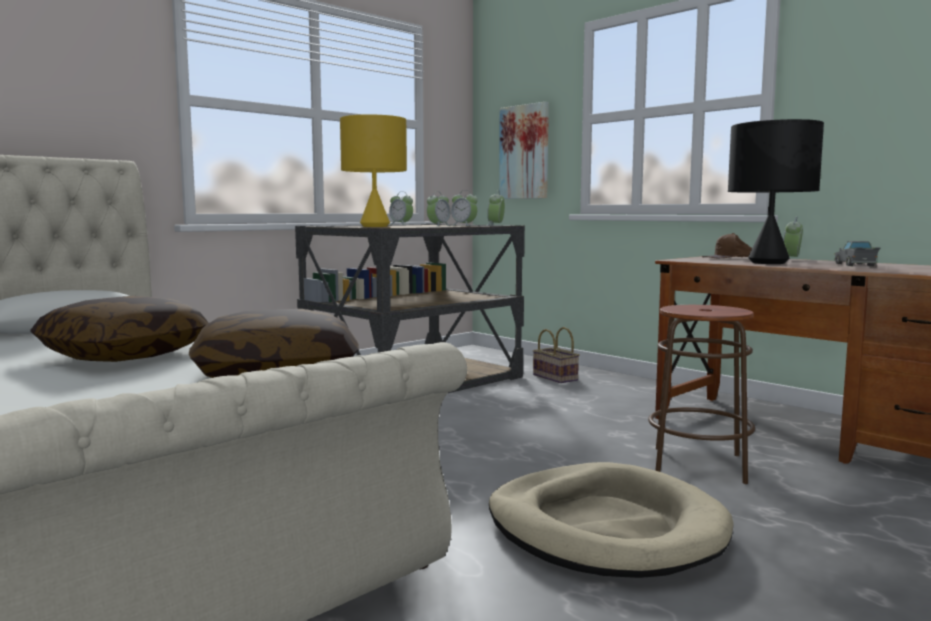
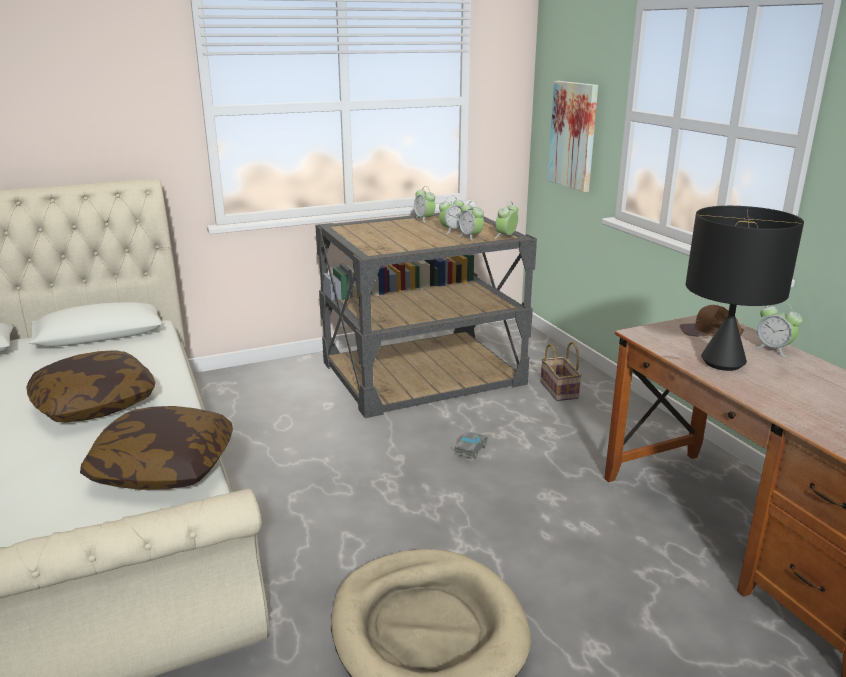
camera: 20 degrees right, 15 degrees up
yellow table lamp [340,114,407,227] -> none
brown stool [648,305,755,484] -> none
alarm clock [783,216,803,257] -> alarm clock turned 90 degrees counterclockwise [754,302,802,357]
grey toy car [834,241,880,266] -> grey toy car moved to [453,432,488,459]

